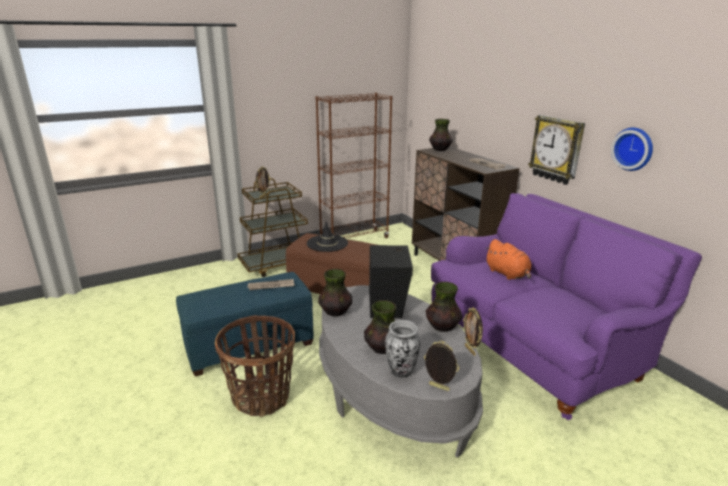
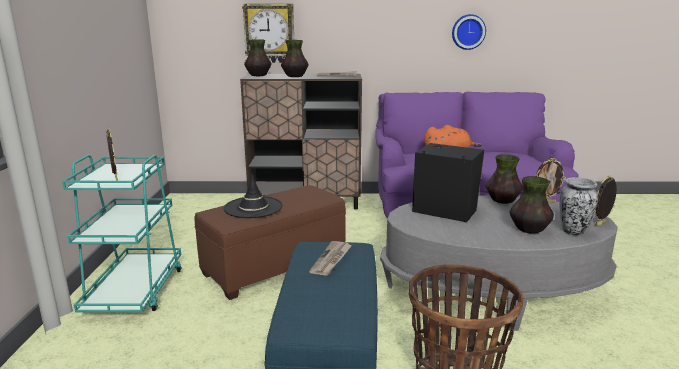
camera: 60 degrees left, 5 degrees down
brown cart [237,178,308,277] -> turquoise cart [62,155,182,312]
brown bookcase [316,93,393,239] -> none
vase [318,269,352,316] -> vase moved to [281,40,309,77]
wall clock [528,115,585,185] -> wall clock moved to [242,4,294,63]

